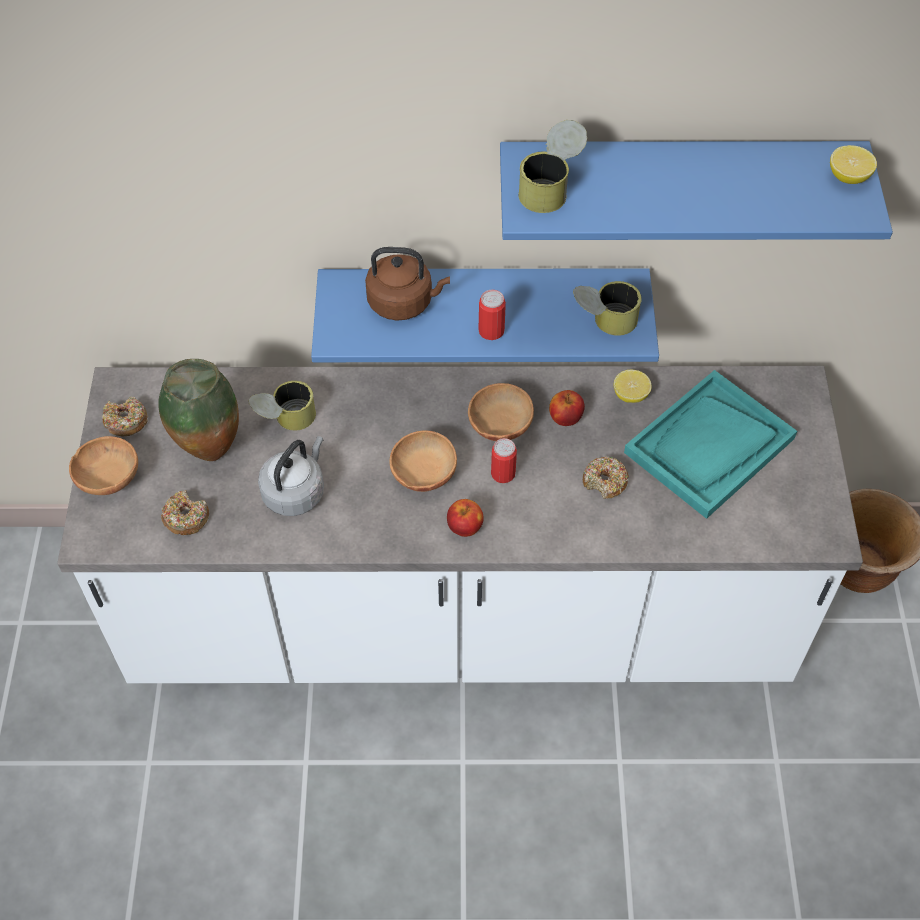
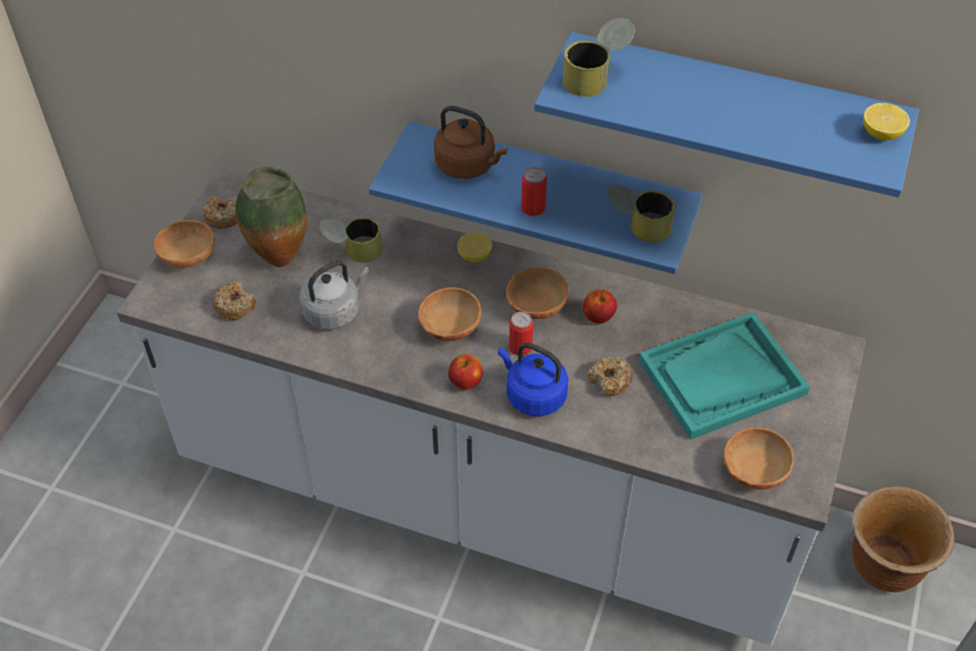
camera: 20 degrees right, 5 degrees down
lemon [614,370,652,403] -> lemon moved to [457,232,492,262]
none -> blue kettle [498,343,568,416]
none -> brown bowl [724,427,794,490]

